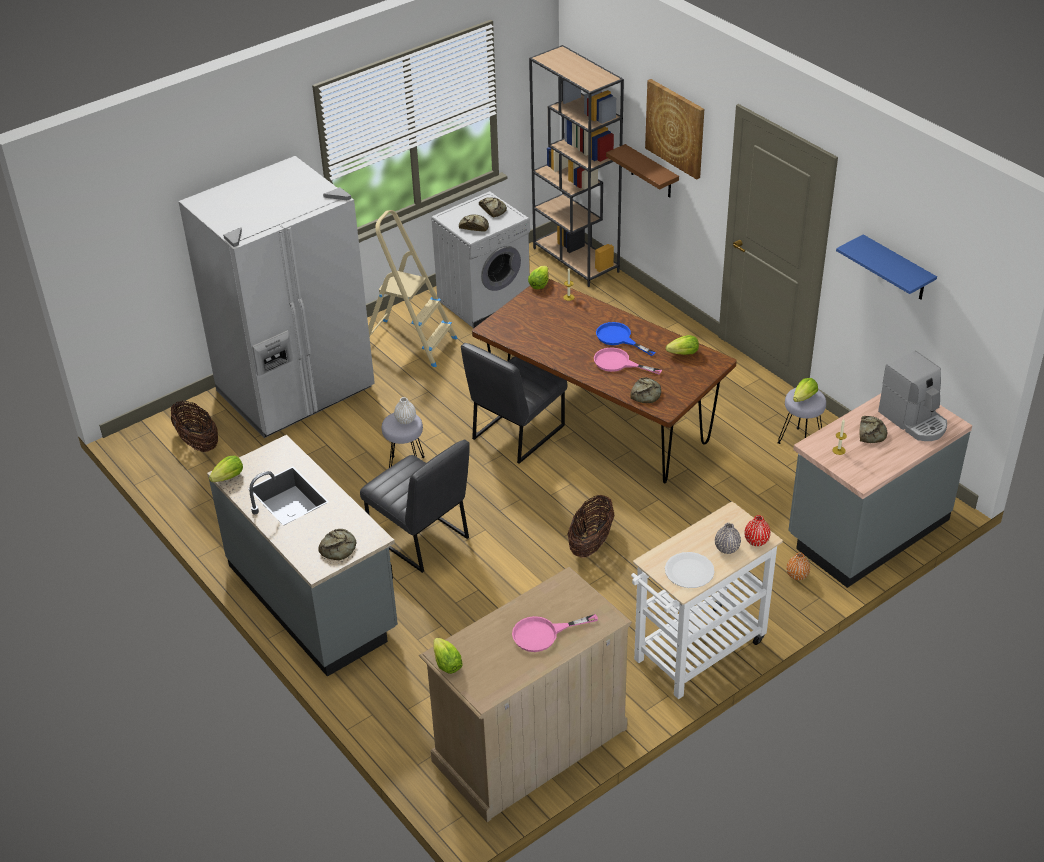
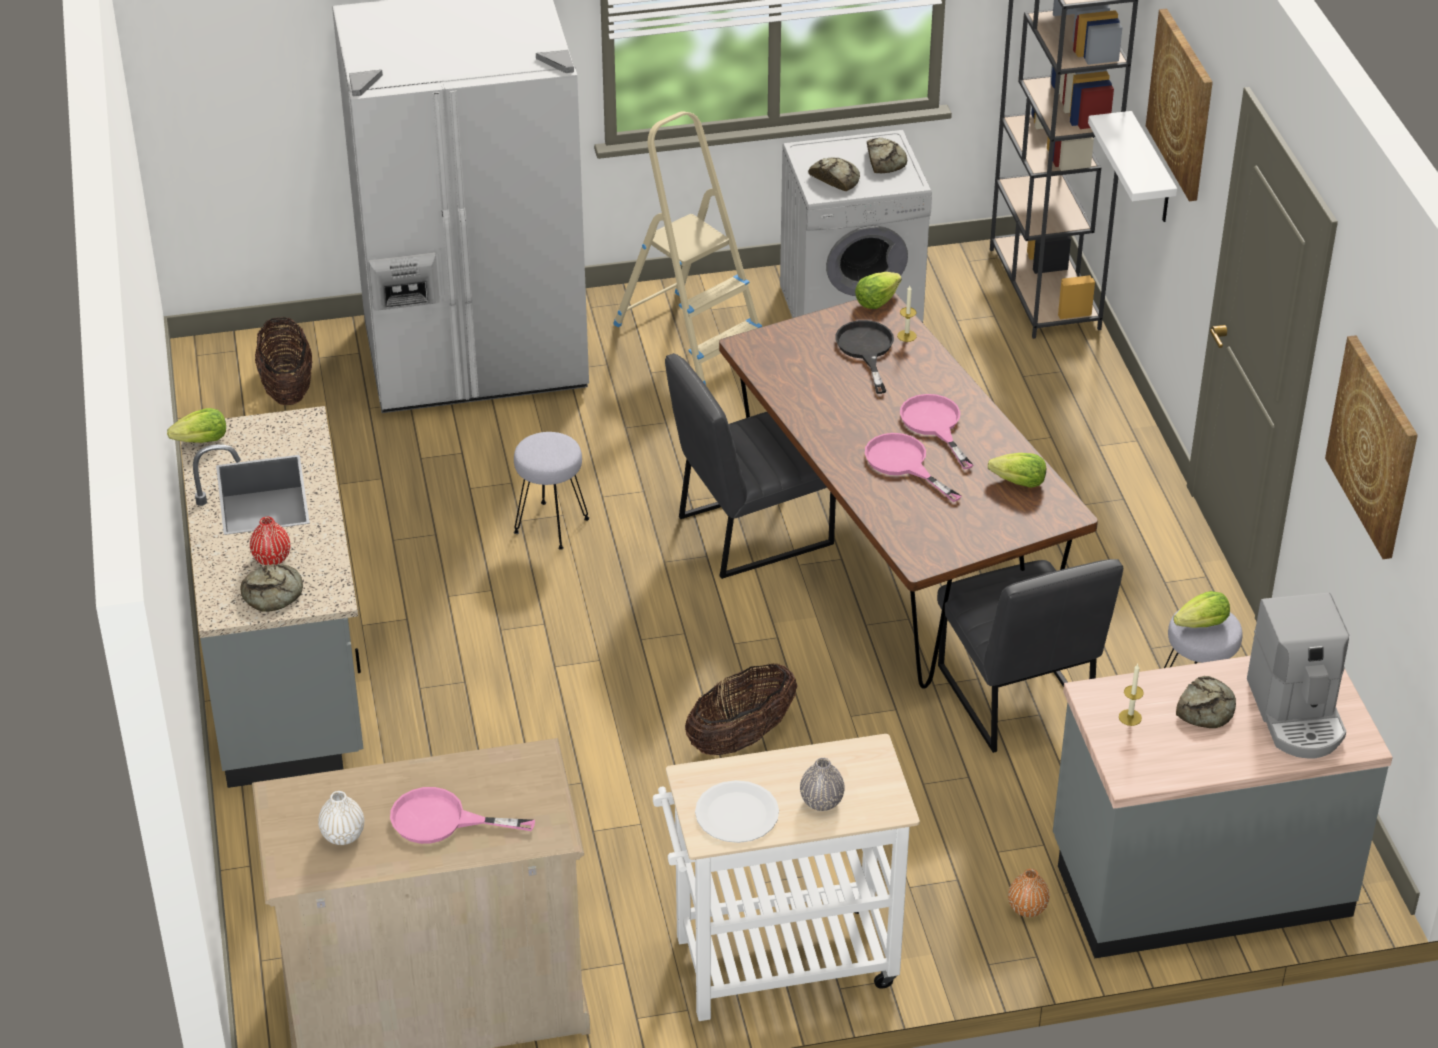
camera: 25 degrees right, 0 degrees up
grey chair [360,439,470,573] -> grey chair moved to [937,559,1123,753]
white vase [394,397,416,424] -> white vase moved to [318,791,364,845]
lettuce [434,638,462,674] -> none
blue frying pan [596,322,655,356] -> pink frying pan [900,394,973,469]
brown shelf [606,144,679,198] -> white shelf [1088,111,1177,222]
bread [630,377,661,403] -> none
red vase [744,515,771,546] -> red vase moved to [250,517,290,565]
blue shelf [836,234,937,300] -> picture [1325,335,1418,559]
none -> black frying pan [835,320,894,394]

